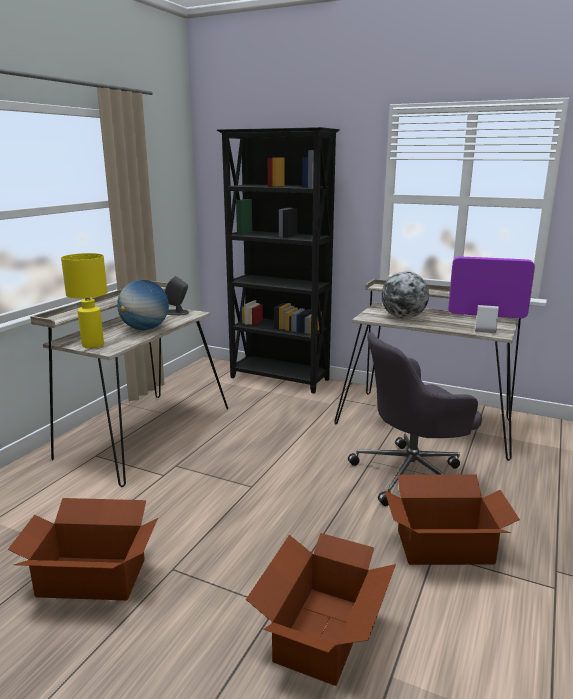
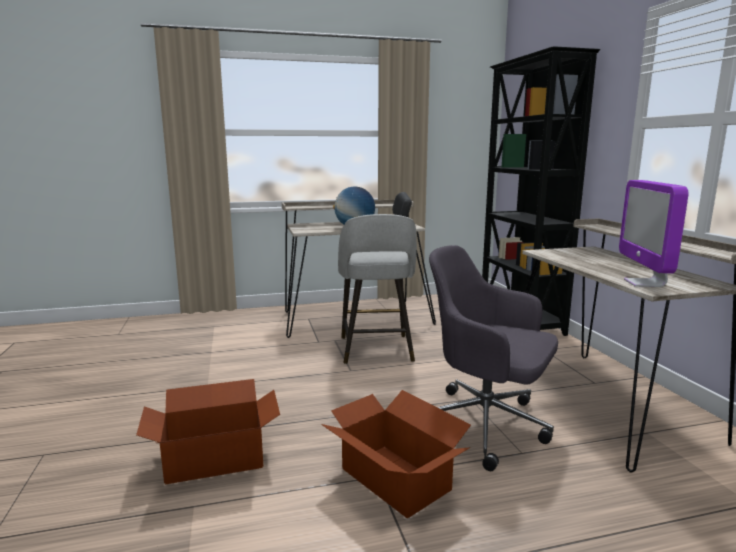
camera: 50 degrees right, 5 degrees down
cardboard box [8,498,158,600] -> none
yellow table lamp [61,253,107,348] -> none
globe [382,272,429,319] -> none
monitor [448,257,535,333] -> monitor turned 150 degrees counterclockwise [619,180,688,287]
none -> grey stool [338,214,417,364]

